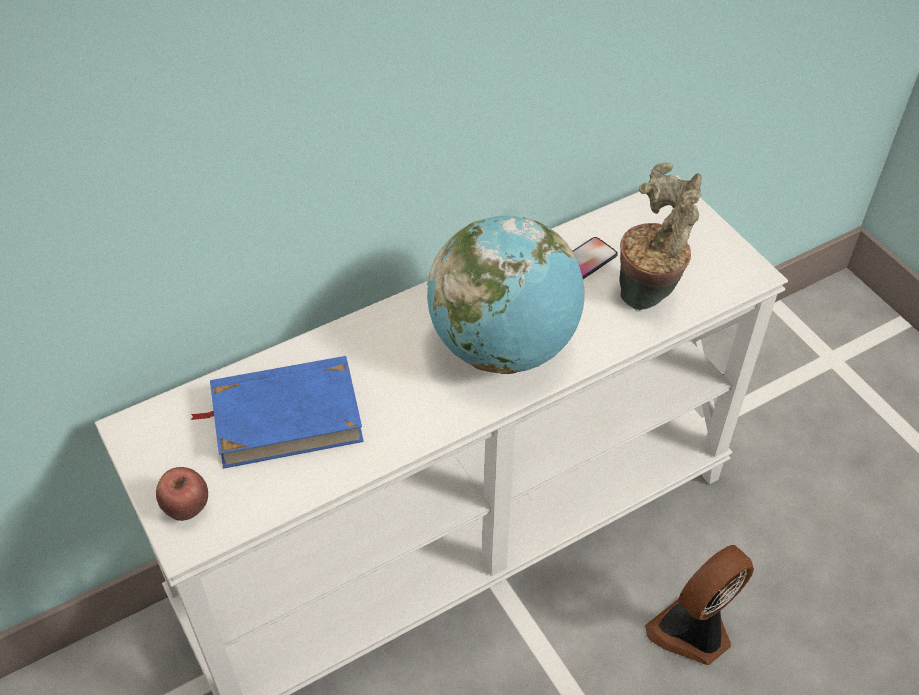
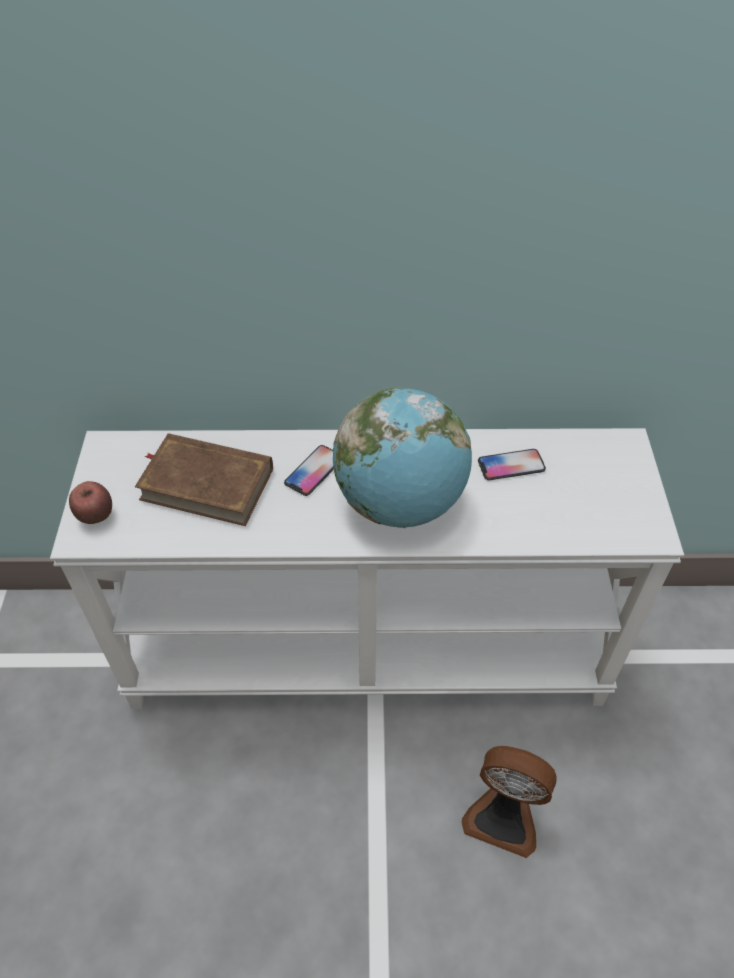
camera: 30 degrees right, 0 degrees up
blue book [190,356,364,469] -> brown book [135,433,273,526]
potted plant [620,163,702,310] -> none
fan [645,545,754,665] -> fan turned 150 degrees counterclockwise [462,746,557,858]
none -> phone [284,445,334,496]

